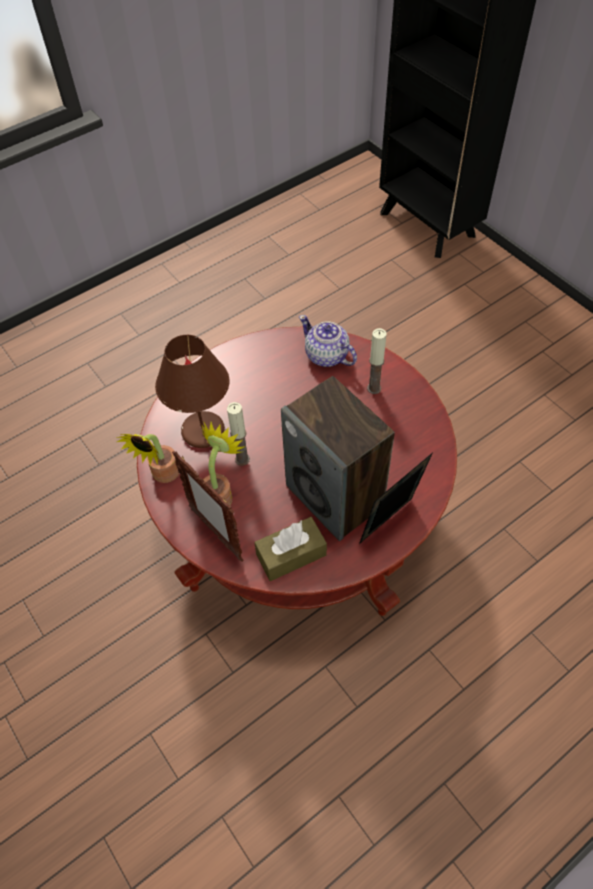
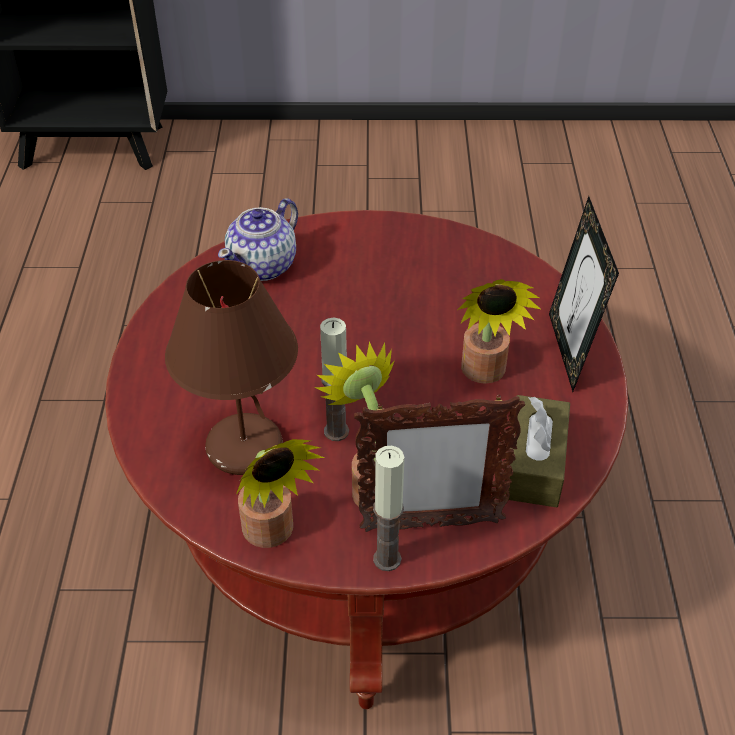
camera: 55 degrees left, 10 degrees down
speaker [281,376,395,541] -> potted plant [458,279,540,384]
teapot [299,315,357,367] -> teapot turned 45 degrees counterclockwise [218,198,298,281]
candle [367,328,387,394] -> candle moved to [373,446,404,571]

